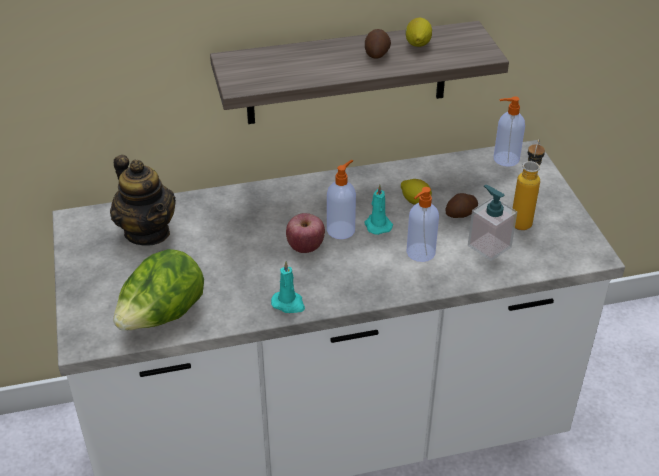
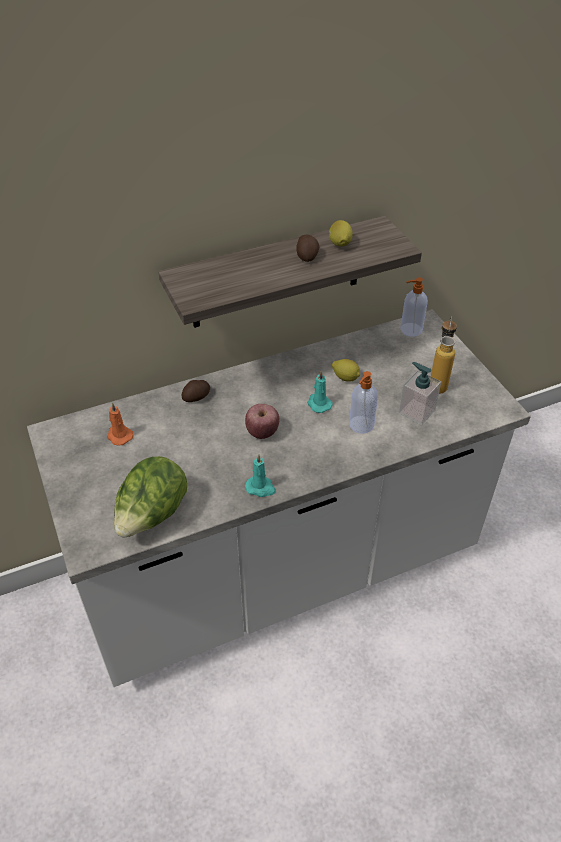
camera: 10 degrees left, 5 degrees up
teapot [110,155,176,245] -> orange candle [107,402,133,446]
soap dispenser [327,160,356,239] -> none
potato [446,193,478,218] -> potato moved to [182,380,210,402]

